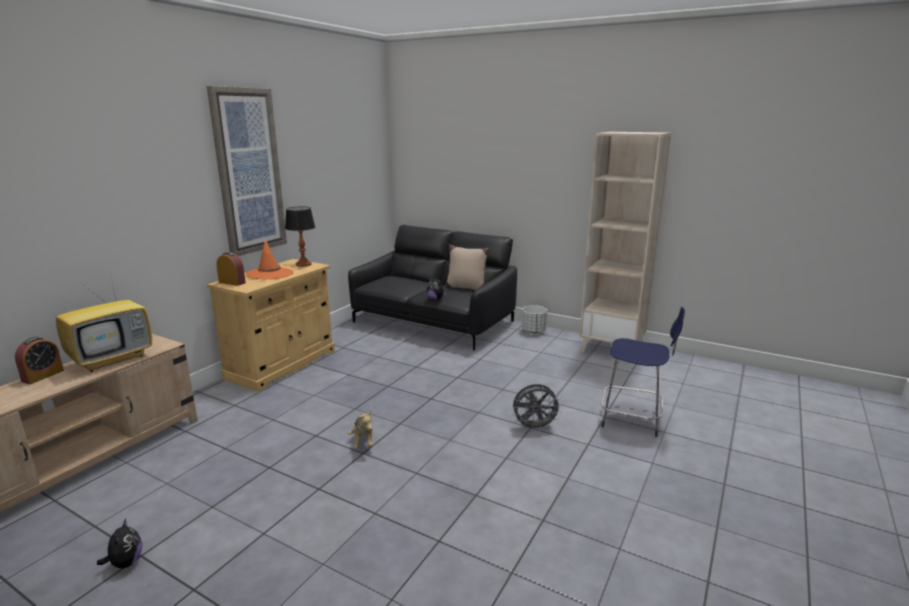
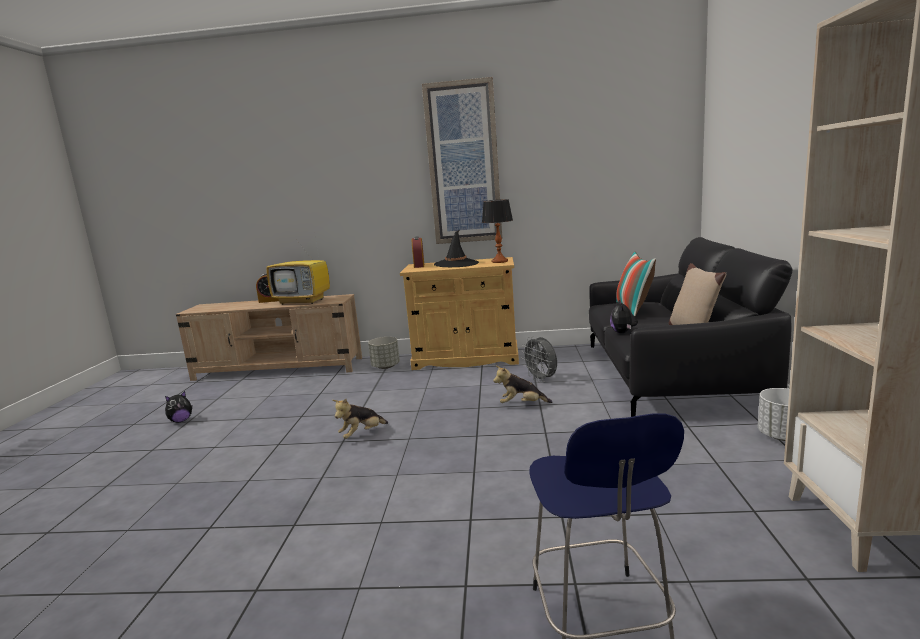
camera: 65 degrees right, 5 degrees down
orange hat [246,239,293,279] -> black hat [434,230,479,267]
grey fan [512,384,562,432] -> grey fan moved to [521,336,557,382]
none -> grey planter [368,337,400,369]
none -> plush toy [493,366,553,403]
none -> pillow [616,251,656,316]

